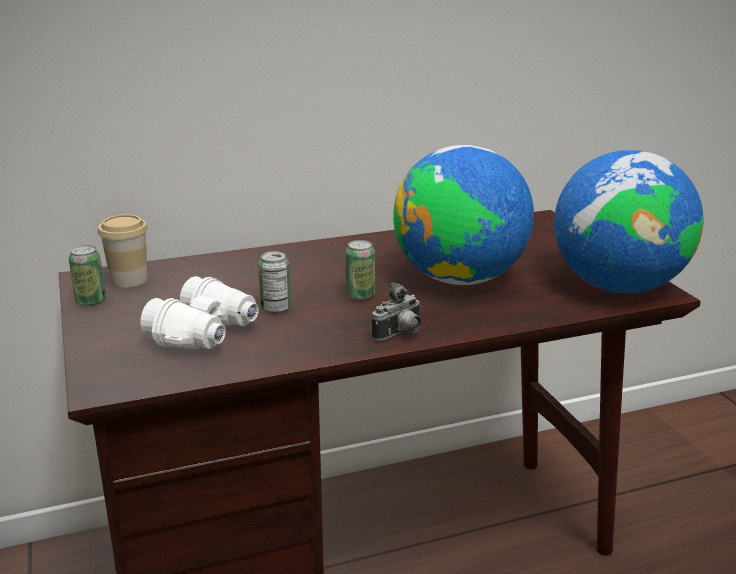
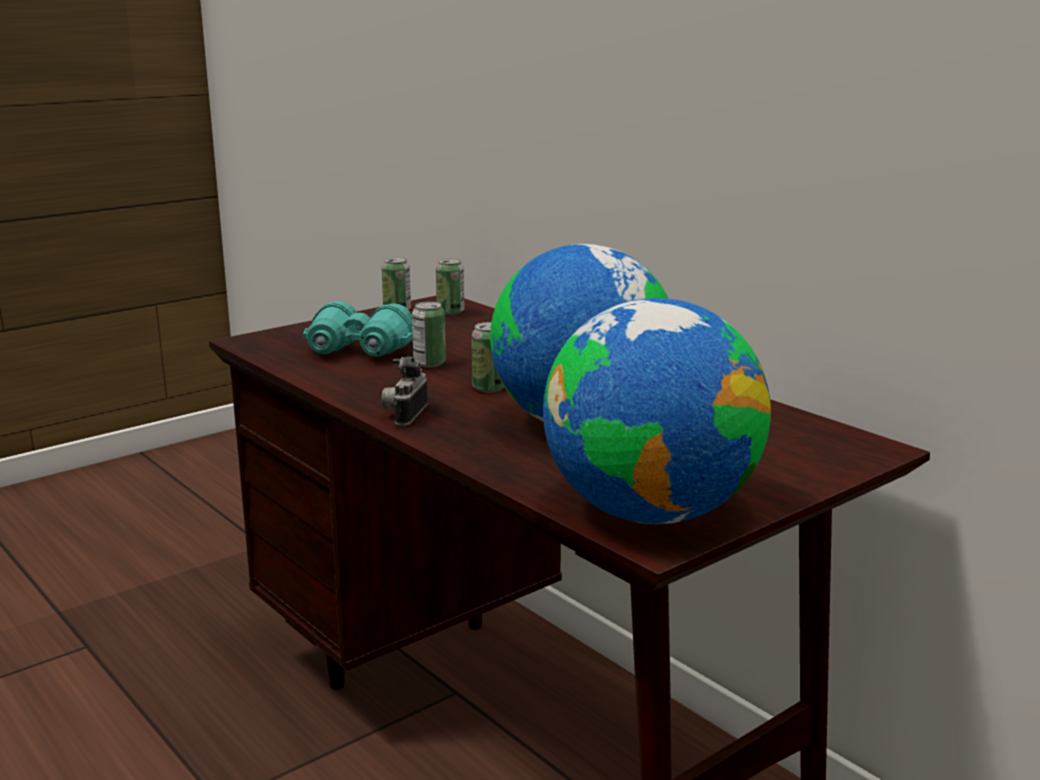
camera: 70 degrees right, 5 degrees down
cup [98,214,148,287] -> can [436,258,464,315]
white binoculars [140,276,259,349] -> turquoise binoculars [303,301,413,357]
camera [372,282,421,341] -> camera turned 75 degrees clockwise [381,356,428,426]

